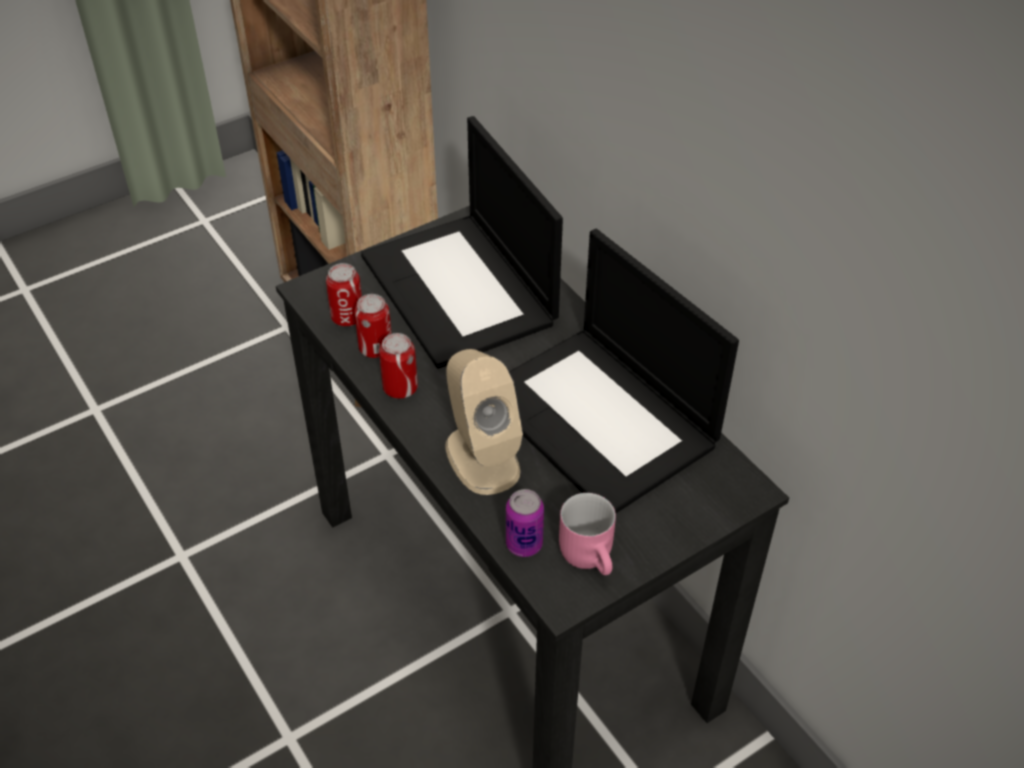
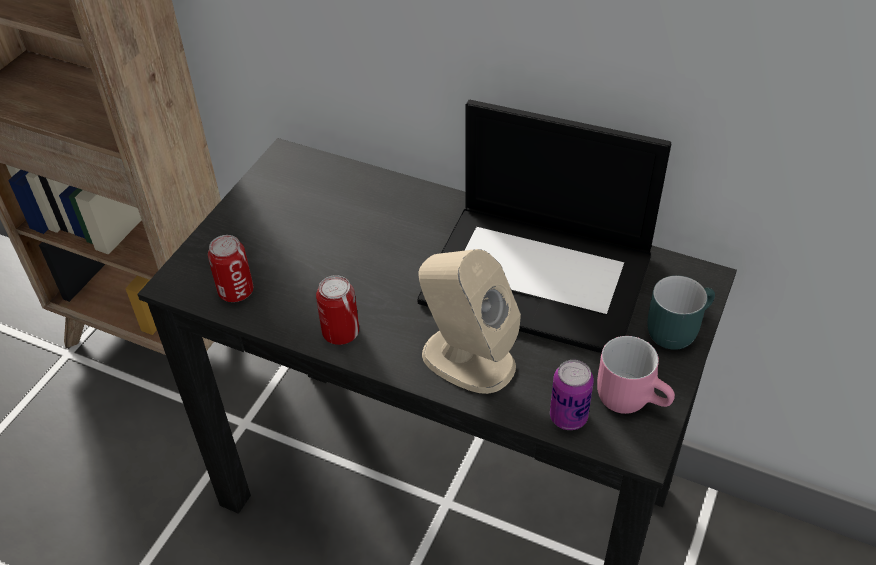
camera: 30 degrees left, 0 degrees up
can [354,294,392,358] -> none
laptop [361,116,563,369] -> none
none -> turquoise mug [648,275,715,350]

